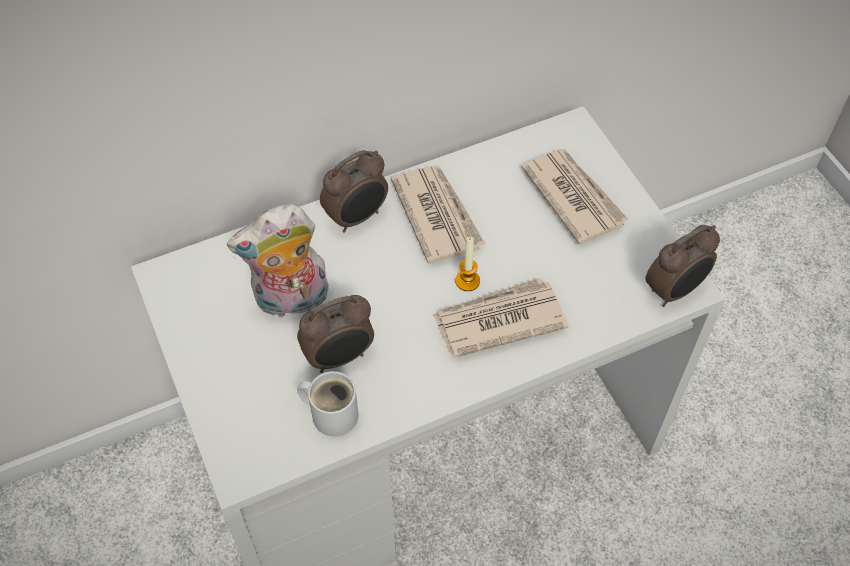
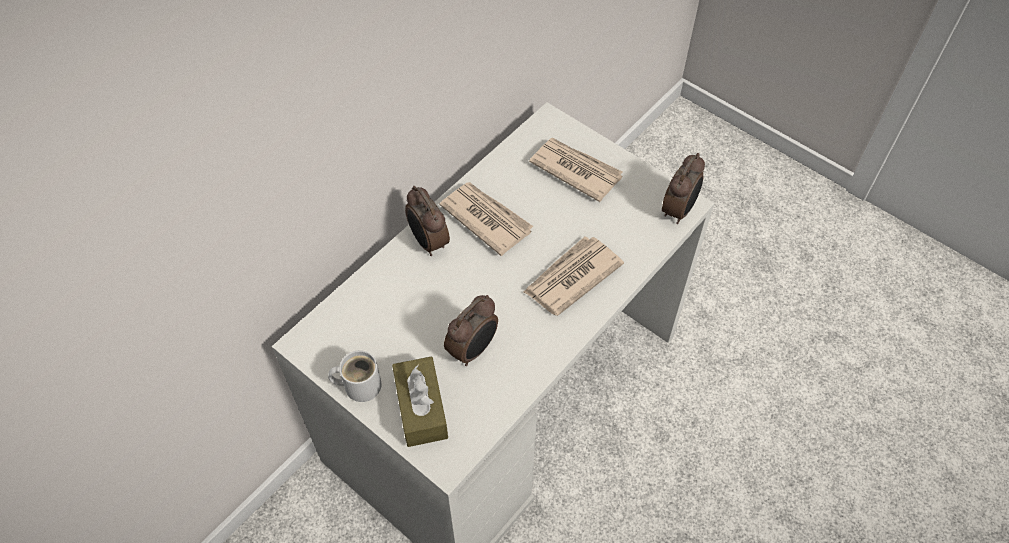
camera: 25 degrees left, 0 degrees up
plush toy [227,204,329,318] -> none
white mug [297,371,358,437] -> white mug moved to [328,350,382,402]
alarm clock [320,150,388,232] -> alarm clock turned 120 degrees clockwise [405,186,450,256]
candle [455,237,480,291] -> none
none -> brown tissue box [392,356,448,447]

